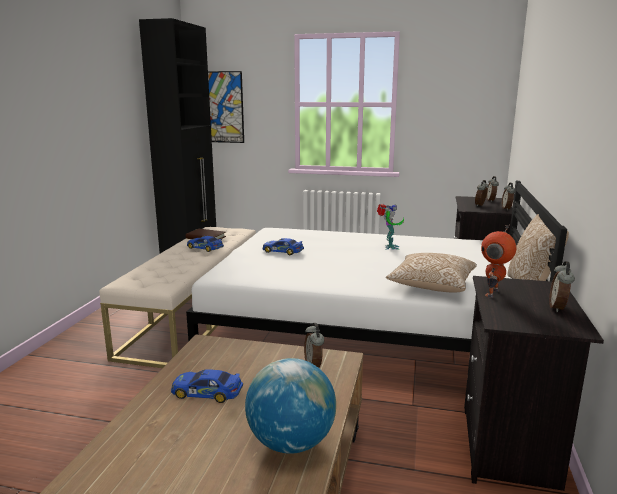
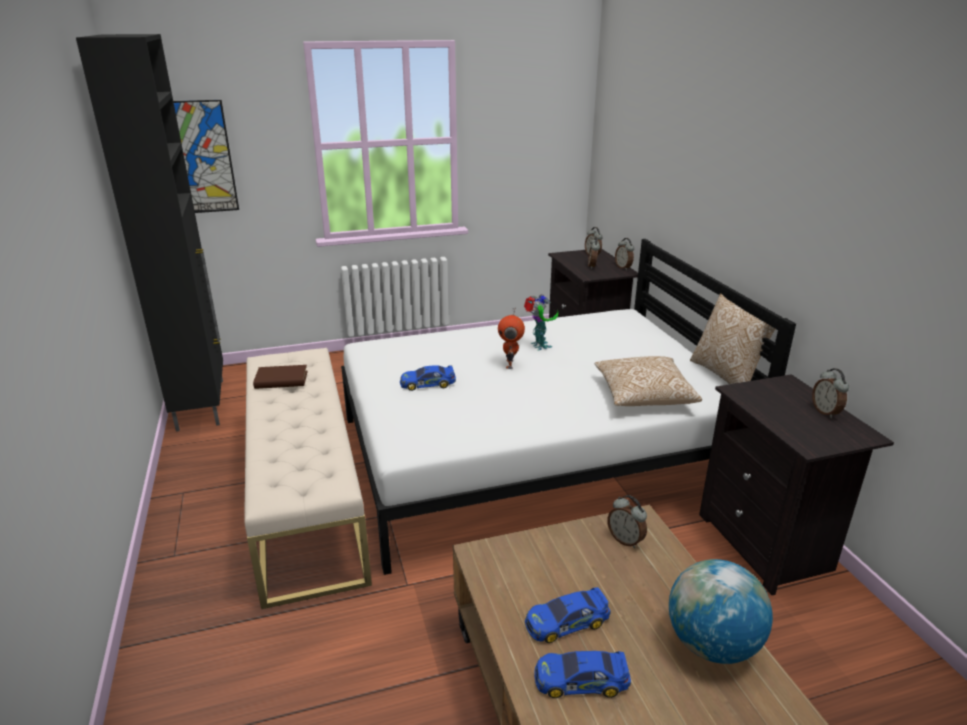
camera: 30 degrees left, 10 degrees up
toy car [187,236,224,252] -> toy car moved to [534,651,631,698]
toy robot [481,224,516,298] -> toy robot moved to [498,307,525,369]

